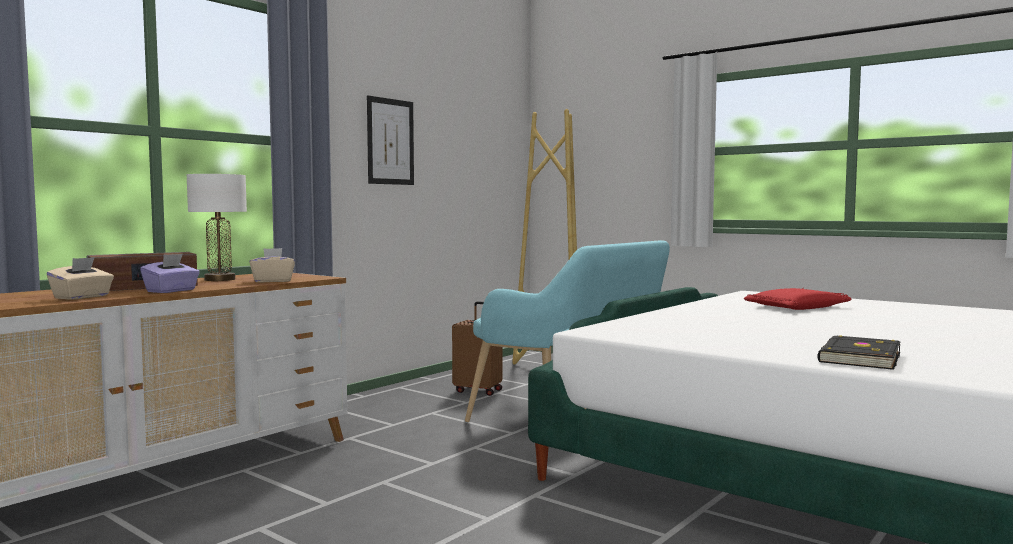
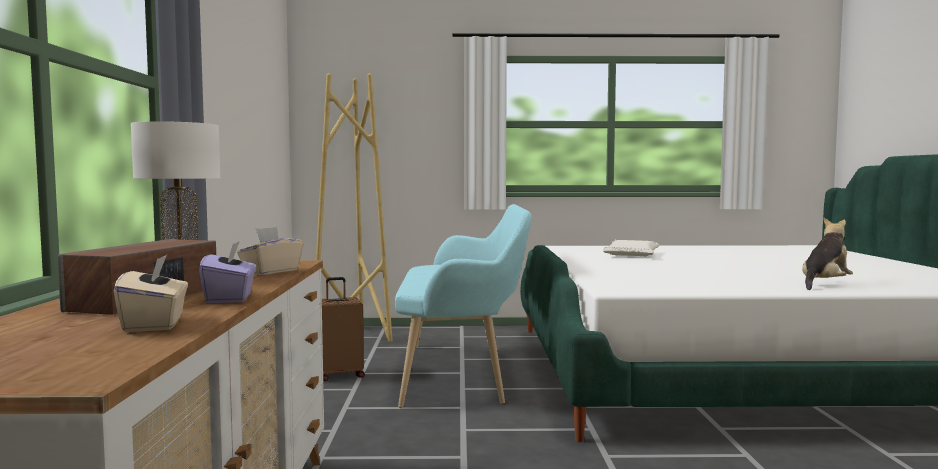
camera: 40 degrees left, 0 degrees up
picture [367,95,414,185] -> none
red pillow [744,288,851,310] -> white pillow [603,239,659,257]
black book [818,335,901,370] -> plush toy [802,218,853,290]

